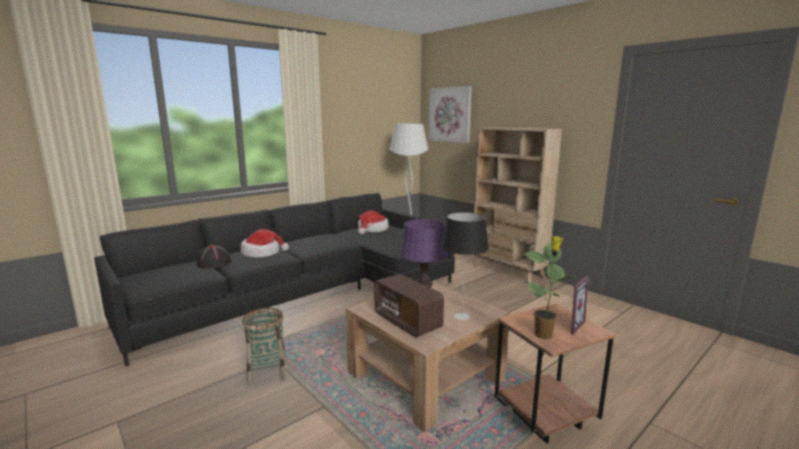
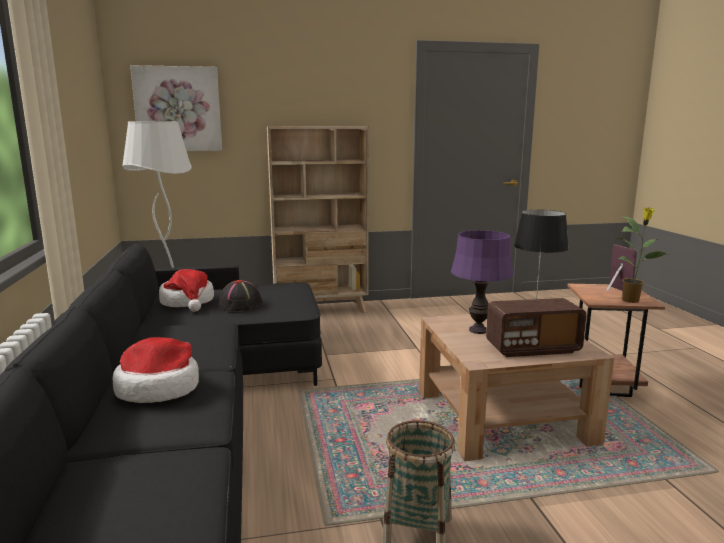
camera: 60 degrees left, 0 degrees up
black hat [197,245,231,269] -> black hat moved to [219,280,262,311]

